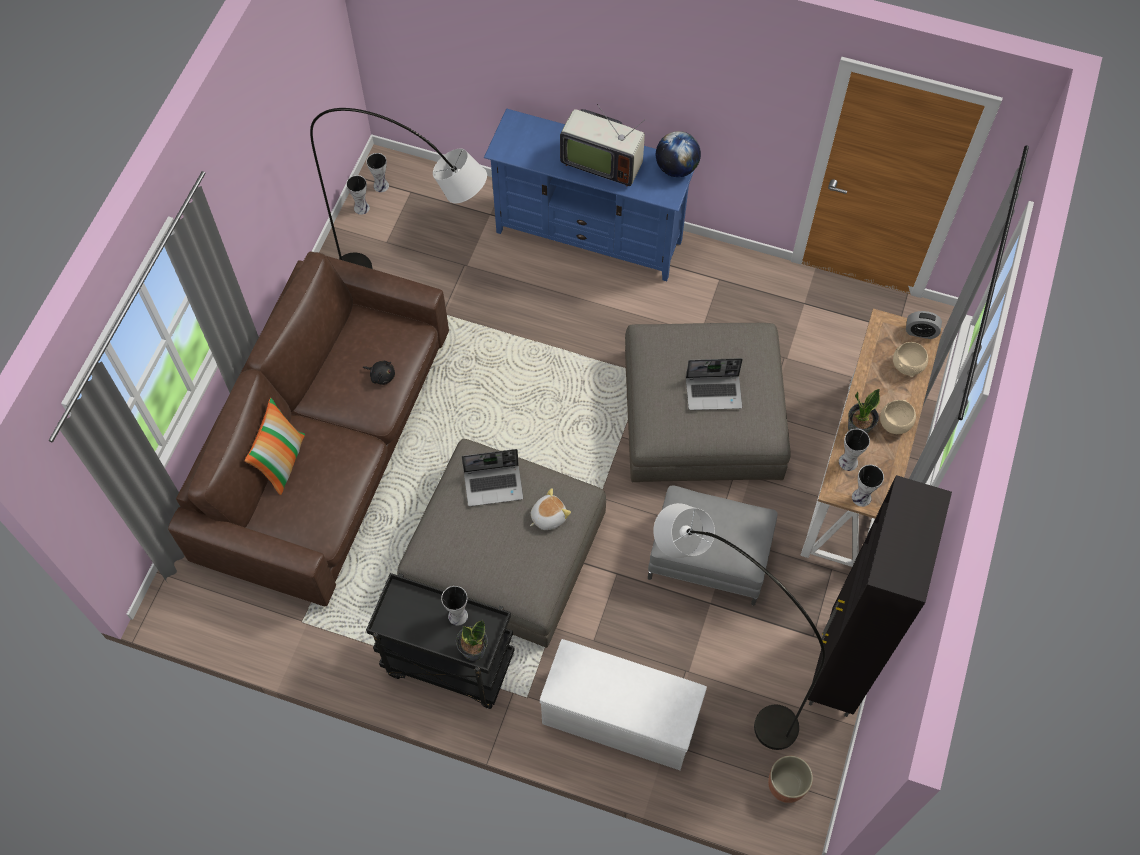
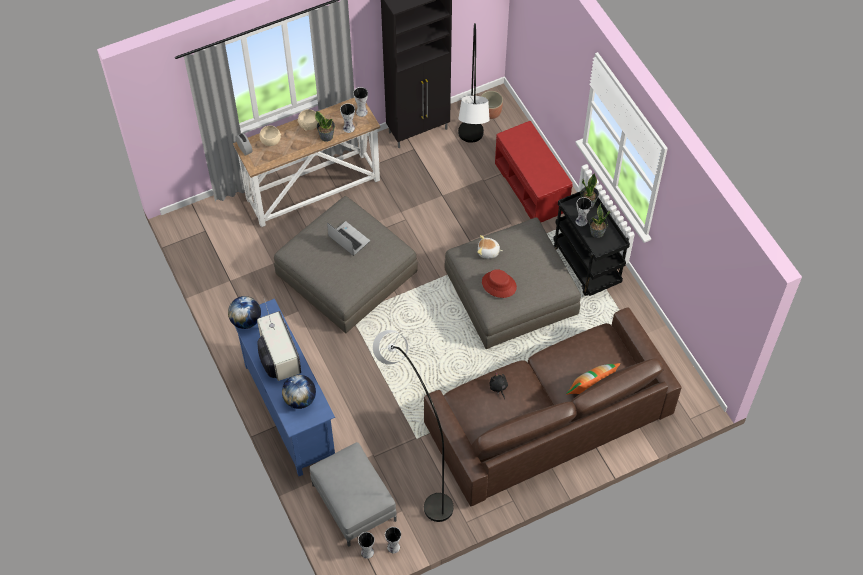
camera: 135 degrees left, 5 degrees down
laptop [462,449,523,506] -> red hat [482,269,517,298]
white bench [540,639,707,770] -> red bench [495,121,573,222]
grey ottoman [648,486,778,606] -> grey ottoman moved to [310,442,397,547]
none -> globe [282,375,316,409]
none -> potted plant [589,203,610,238]

